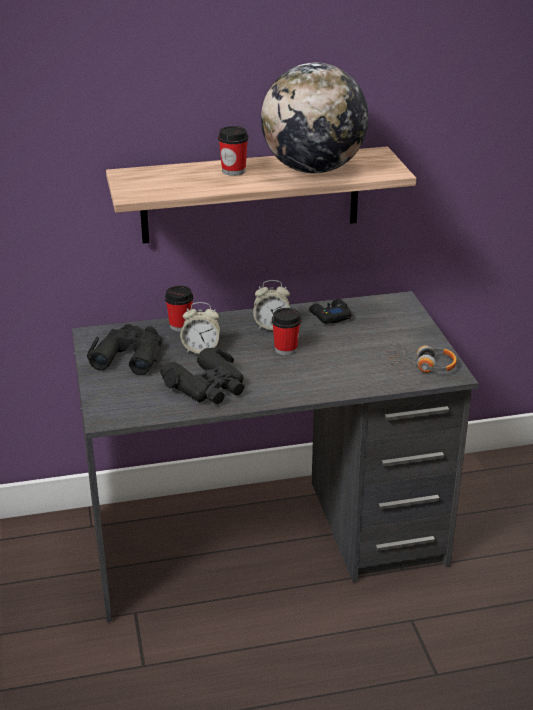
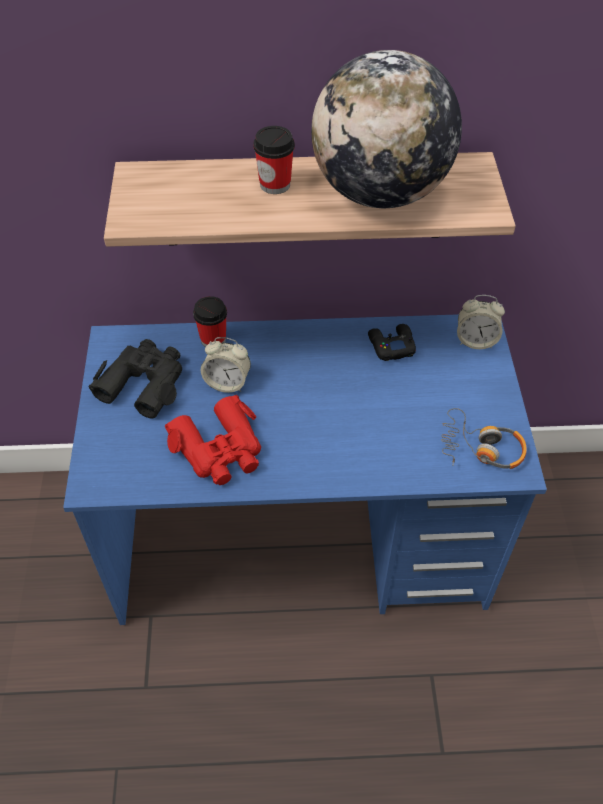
camera: 10 degrees right, 20 degrees up
grey desk [72,291,479,622] -> blue desk [63,314,547,625]
black binoculars [160,347,245,404] -> red binoculars [165,395,261,485]
alarm clock [253,280,290,330] -> alarm clock moved to [457,295,505,349]
cup [272,308,301,355] -> none

